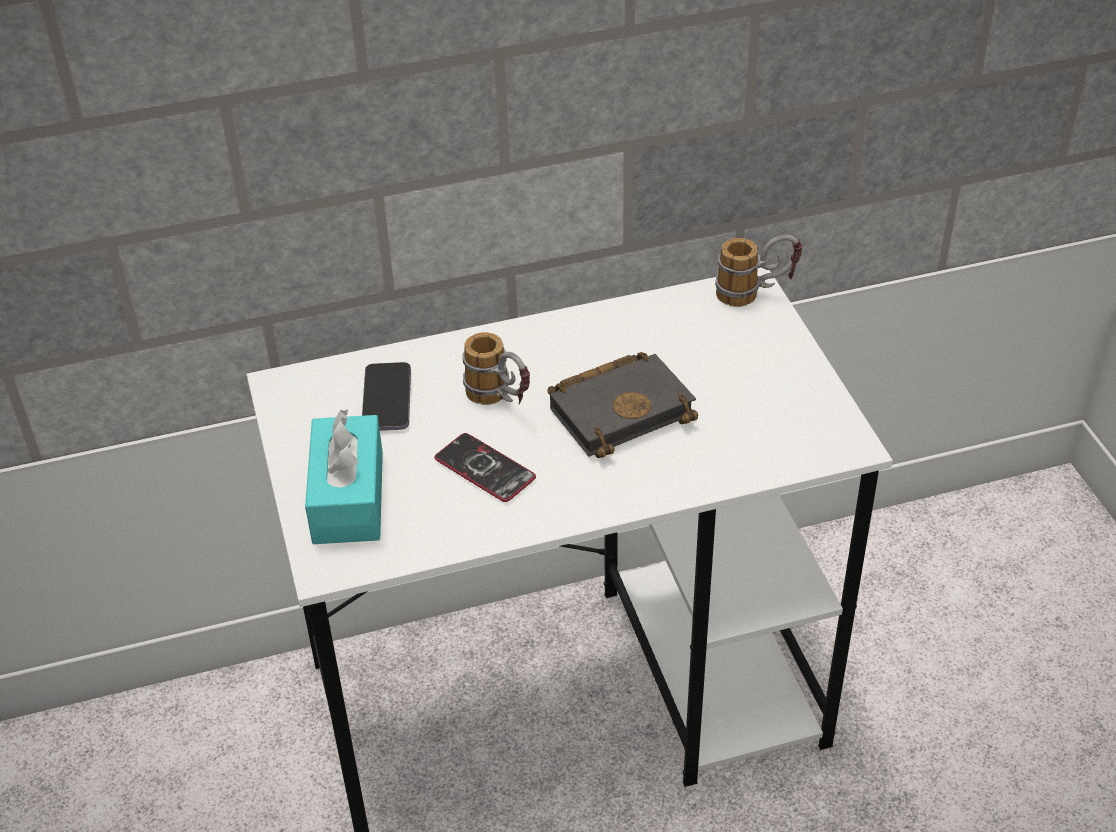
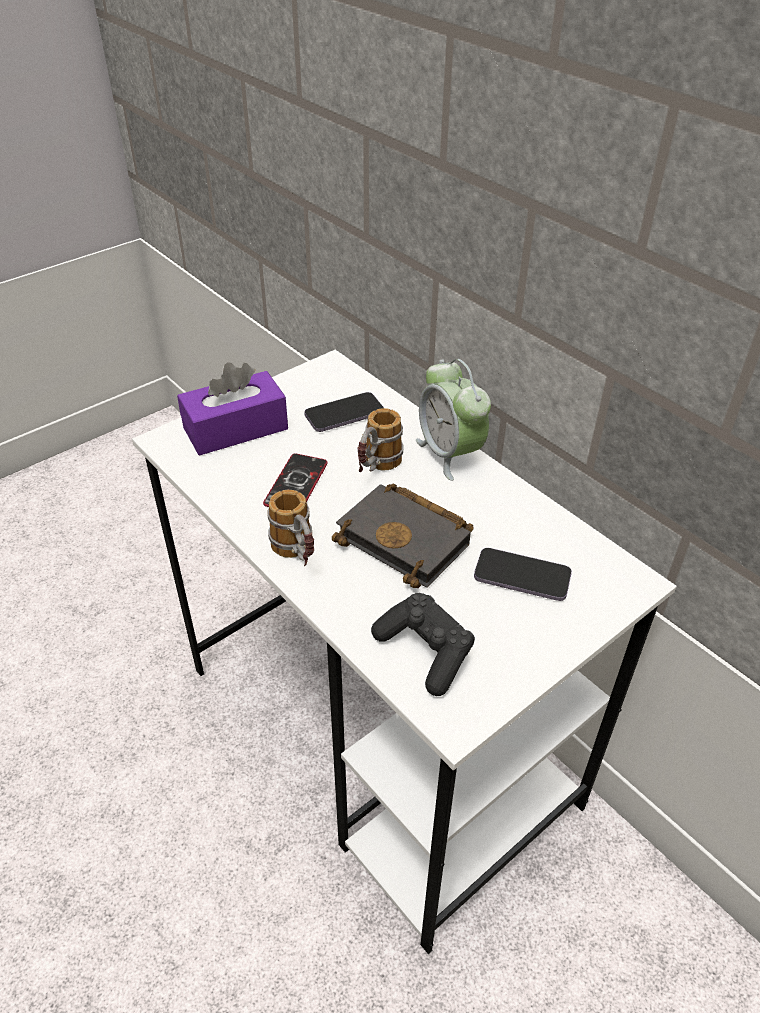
camera: 65 degrees right, 0 degrees up
turquoise tissue box [305,409,383,544] -> purple tissue box [177,362,288,456]
mug [715,234,802,307] -> mug moved to [267,490,314,566]
none -> black game controller [371,593,475,696]
none -> alarm clock [416,359,491,481]
none -> phone [474,548,572,601]

